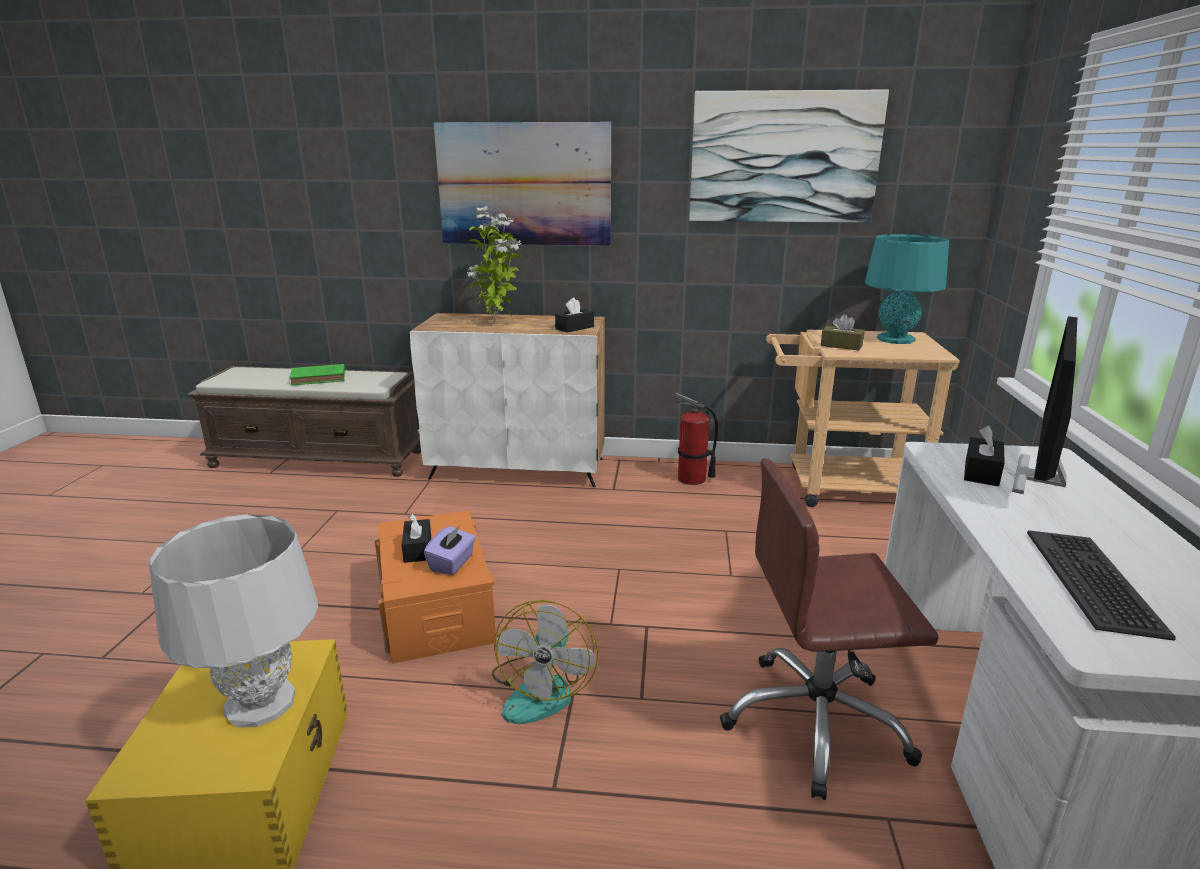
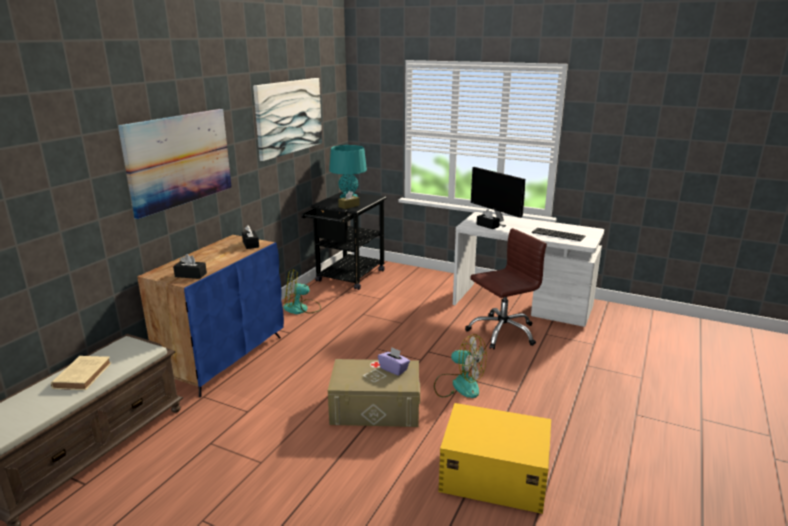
camera: 70 degrees left, 0 degrees up
grey table lamp [149,515,318,727] -> none
green book [289,364,345,386] -> beige book [51,356,111,390]
orange storage box [374,510,496,664] -> beige storage box [328,359,420,427]
black tissue box [402,513,431,563] -> black tissue box moved to [173,254,207,279]
white cabinet [410,313,605,487] -> blue cabinet [137,235,284,397]
potted plant [467,206,522,324] -> none
fire extinguisher [674,393,718,485] -> fan [283,269,321,314]
brown office chair [720,458,939,800] -> brown office chair turned 135 degrees counterclockwise [465,228,547,349]
beige cart [766,330,960,507] -> black cart [301,192,387,290]

